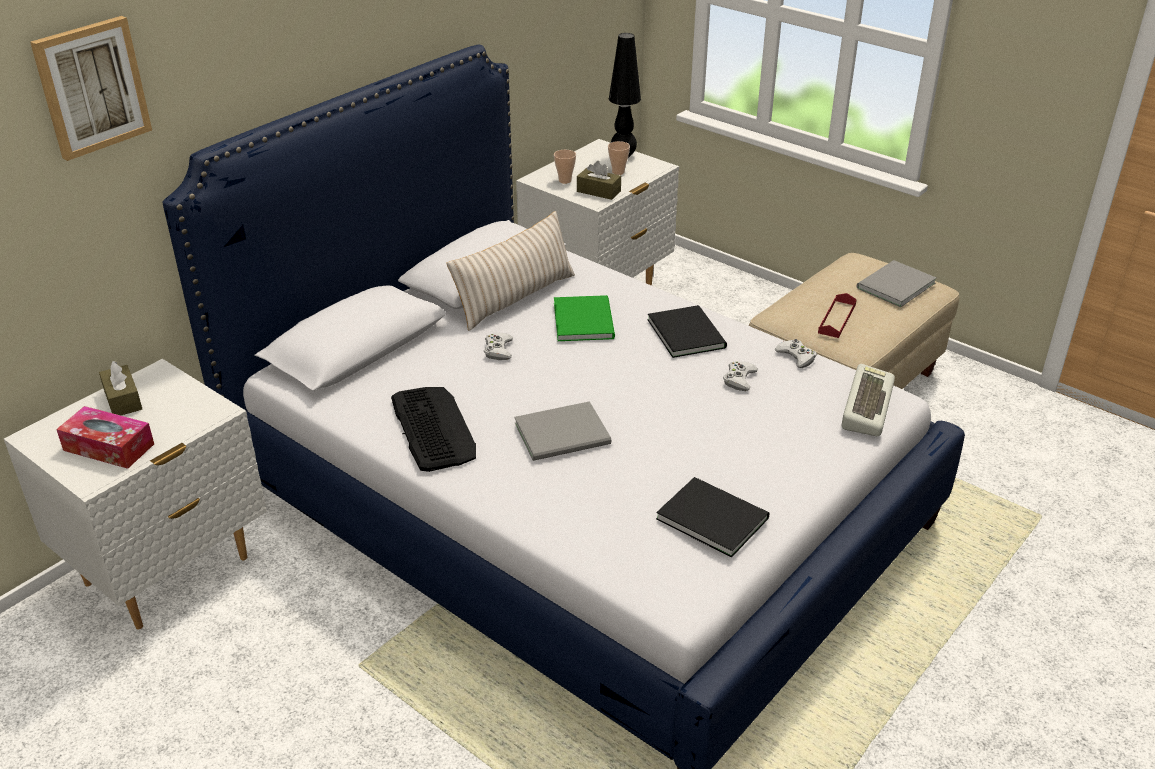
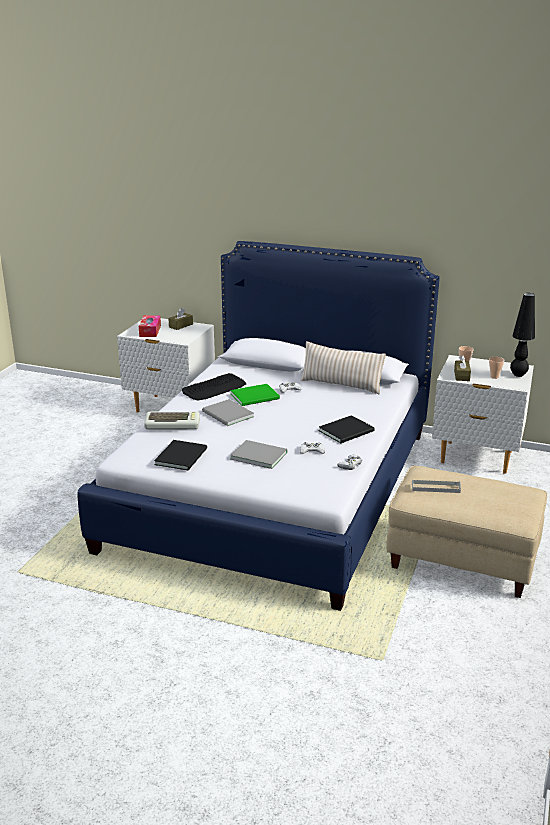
camera: 70 degrees right, 10 degrees down
picture [30,16,152,161] -> none
green book [554,295,615,341] -> green book moved to [230,384,280,406]
red tray [818,293,857,338] -> grey tray [412,479,461,493]
keyboard [842,364,895,436] -> keyboard moved to [144,412,200,429]
grey book [857,260,937,307] -> grey book moved to [230,440,288,469]

